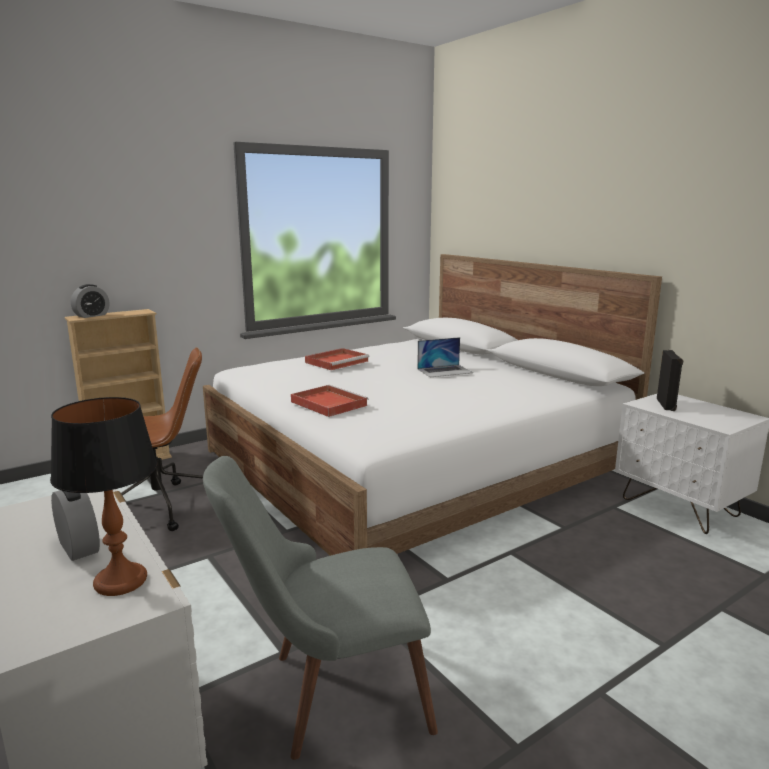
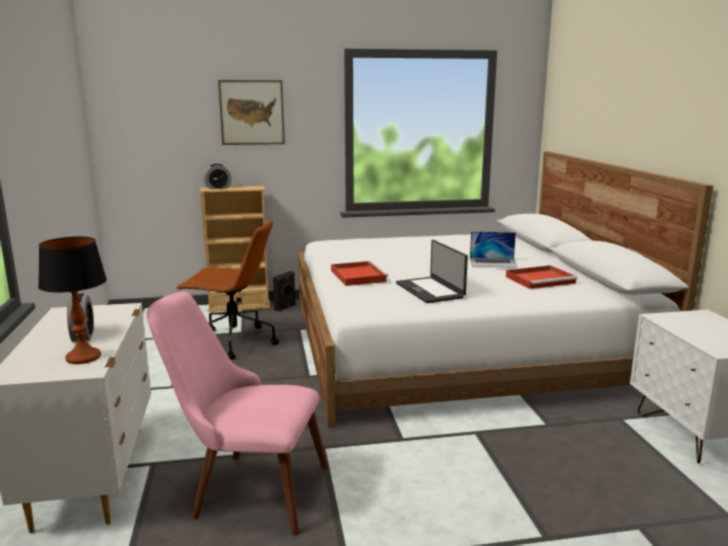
camera: 25 degrees right, 0 degrees up
grey chair [203,456,438,760] -> pink chair [147,292,328,536]
red tray [305,348,369,370] -> red tray moved to [506,265,577,289]
black speaker [657,350,683,411] -> black speaker moved to [273,271,296,312]
none -> picture [218,80,285,145]
none -> laptop [396,240,468,303]

